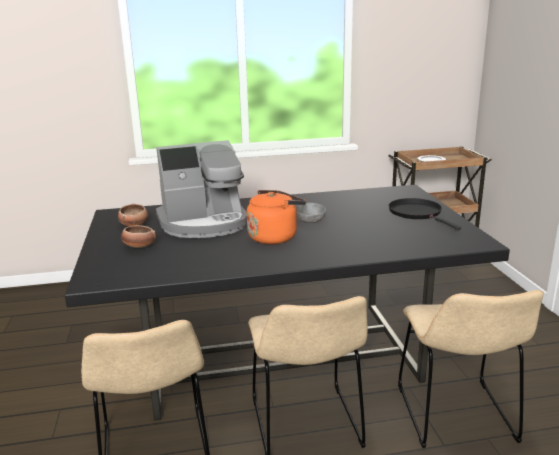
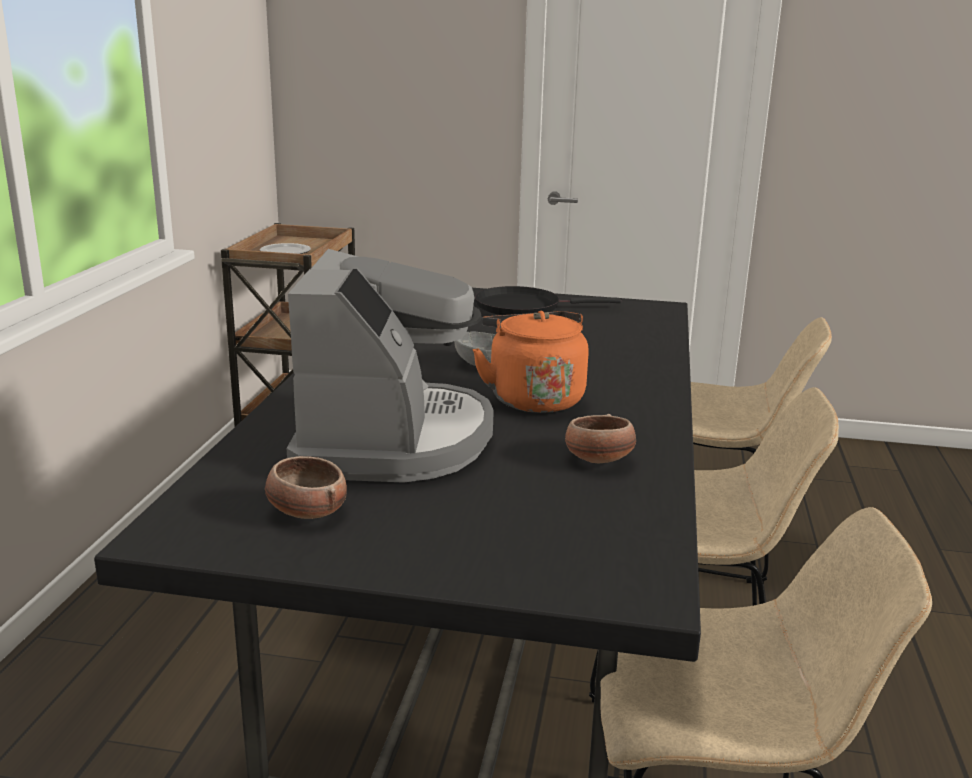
camera: 70 degrees left, 0 degrees up
bowl [121,225,156,248] -> bowl moved to [565,414,636,463]

